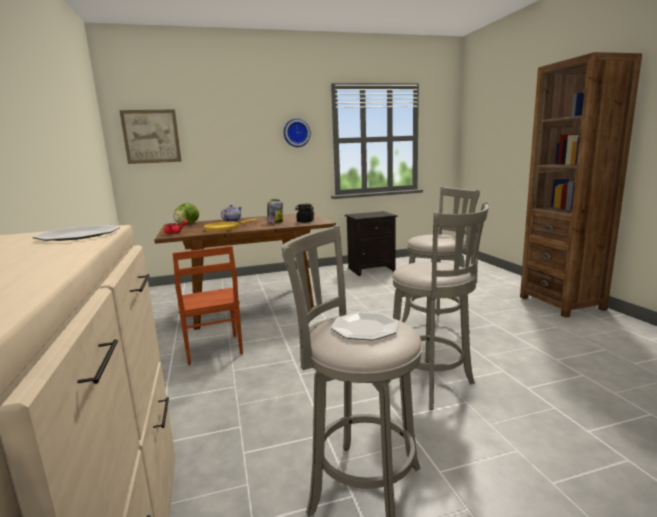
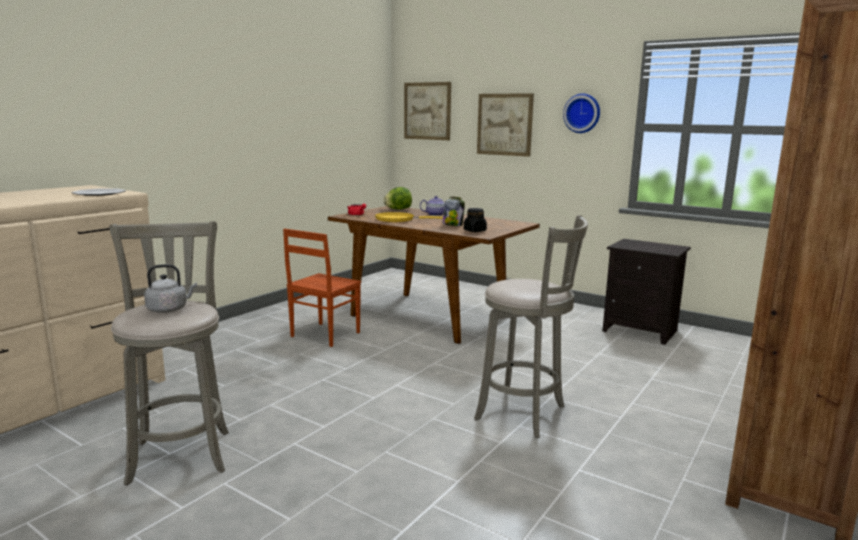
camera: 50 degrees right, 0 degrees up
plate [331,312,399,341] -> grey kettle [144,264,197,313]
grey stool [387,202,489,410] -> none
none -> picture [477,93,534,157]

